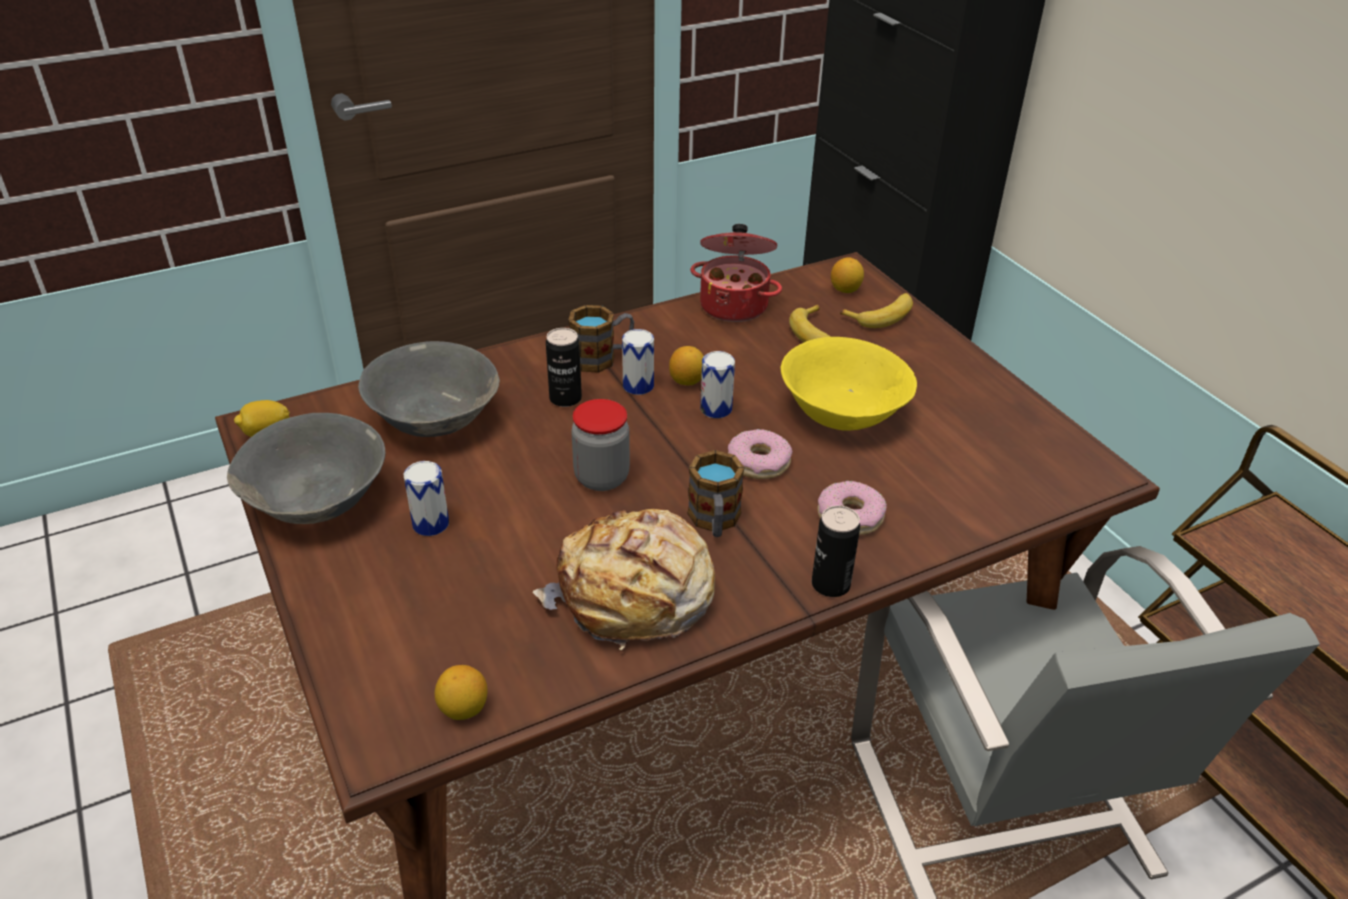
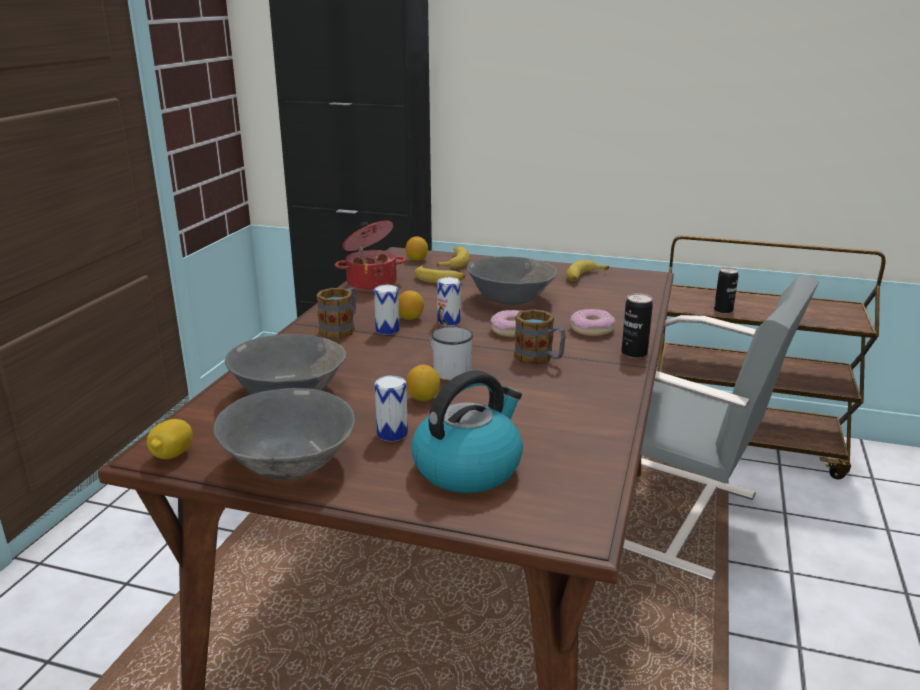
camera: 45 degrees left, 15 degrees down
lemon [435,665,488,720] -> lemon moved to [406,365,440,402]
bread [532,509,715,650] -> none
can [546,328,582,407] -> can moved to [714,267,738,314]
jar [571,399,630,491] -> white mug [430,326,474,380]
yellow bowl [781,337,917,431] -> grey bowl [467,256,557,305]
none -> kettle [412,370,523,493]
none -> banana [567,260,609,281]

